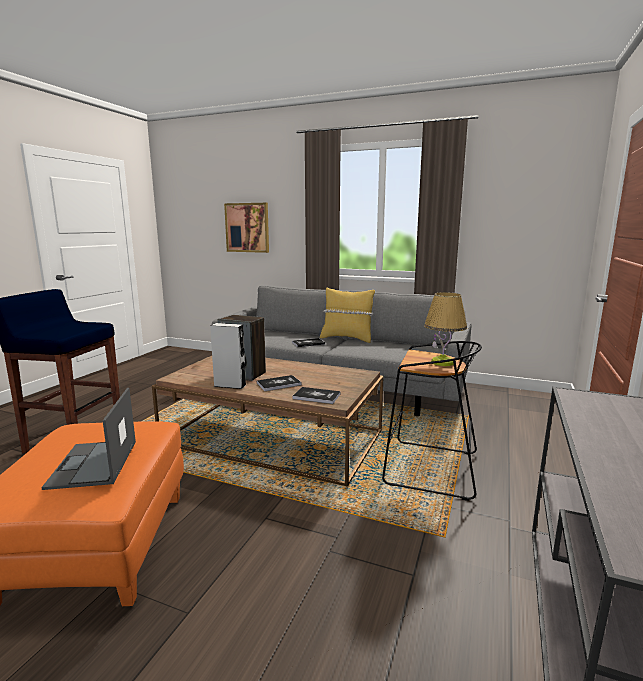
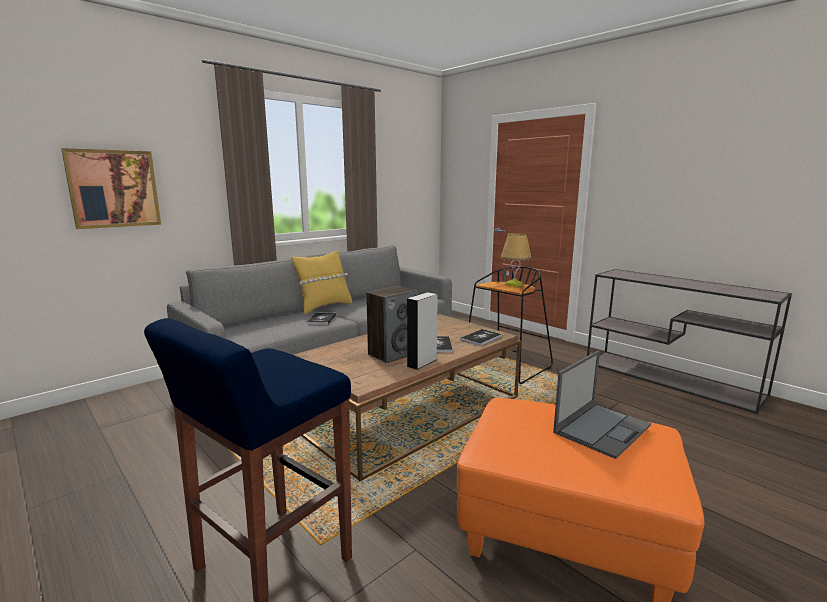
camera: 65 degrees left, 0 degrees up
laptop [41,388,136,490] -> laptop turned 60 degrees counterclockwise [553,350,651,459]

